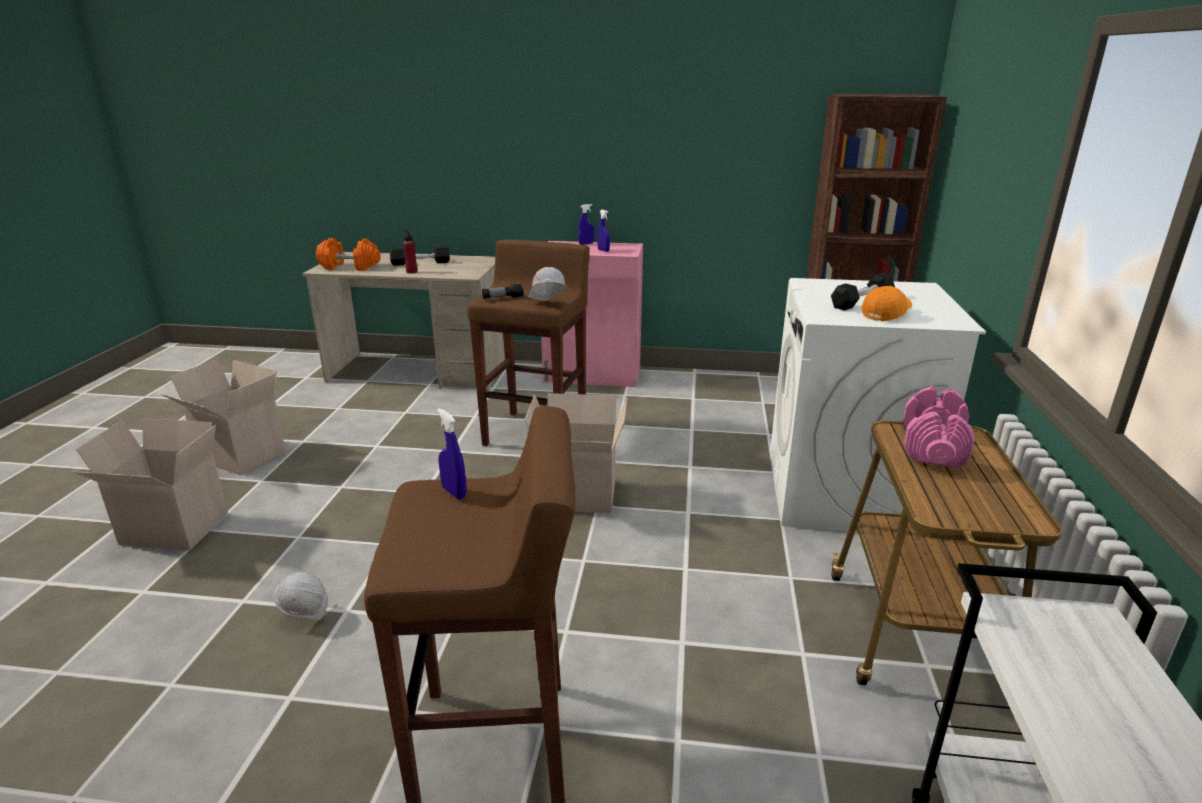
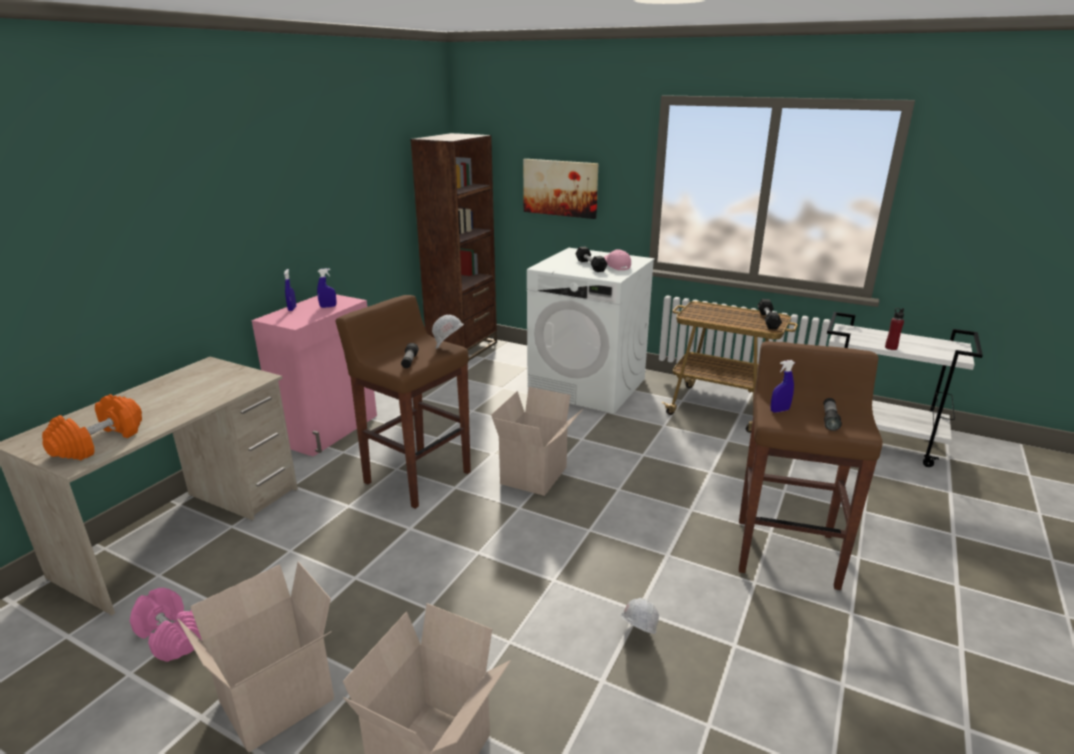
camera: 70 degrees left, 0 degrees up
black dumbbell [390,246,450,266] -> black dumbbell moved to [757,299,782,330]
red bottle [403,230,418,274] -> red bottle moved to [885,308,904,350]
orange cap [861,286,913,321] -> pink cap [604,249,631,271]
pink dumbbell [903,386,975,468] -> pink dumbbell moved to [130,588,202,662]
none -> picture [523,159,598,219]
none -> flashlight [823,398,842,431]

